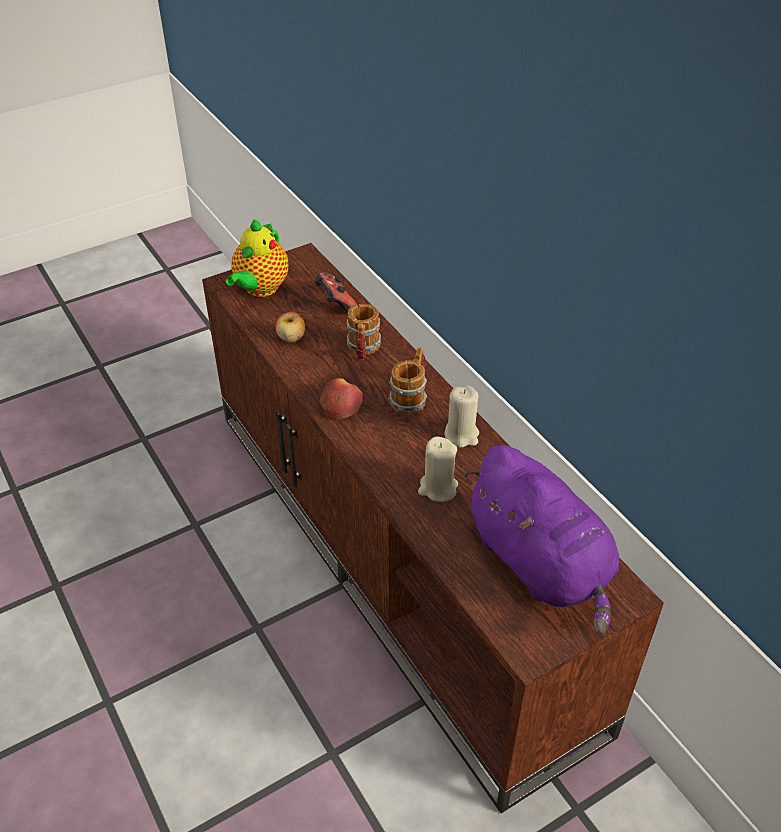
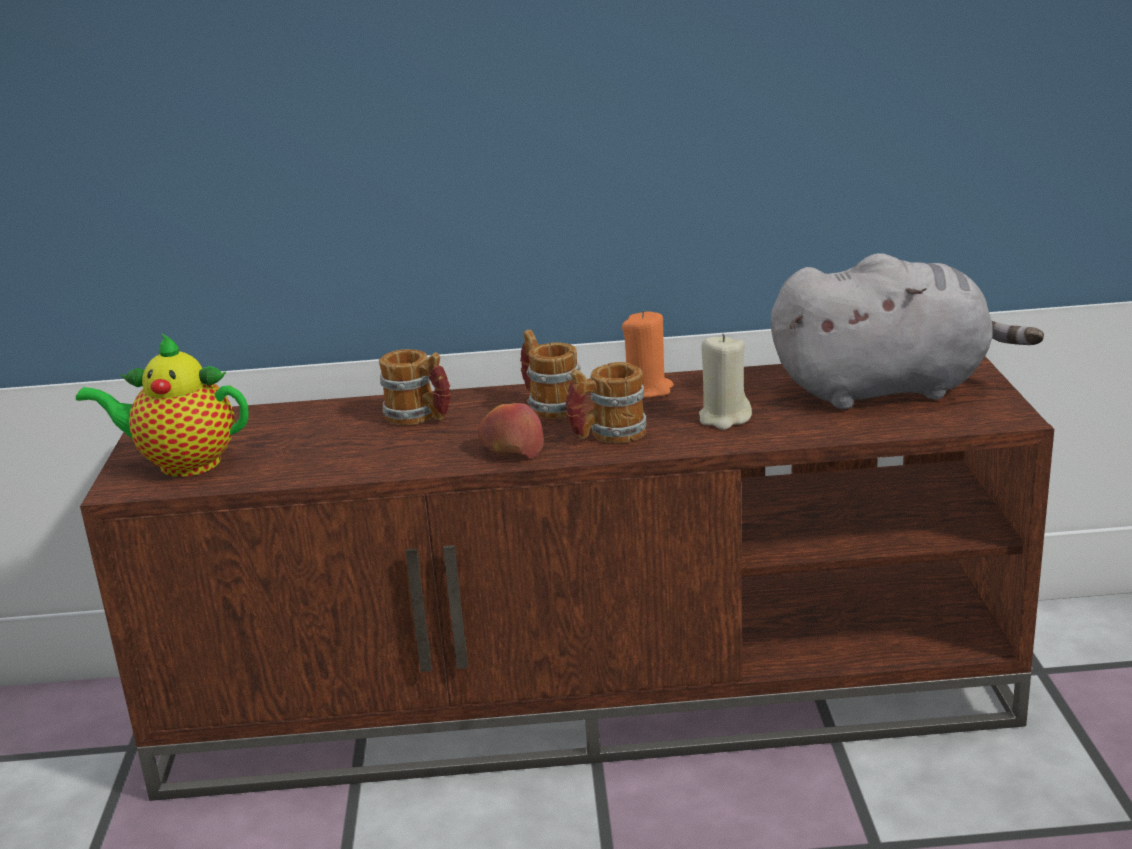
camera: 60 degrees left, 20 degrees down
teapot [226,219,288,297] -> teapot turned 135 degrees clockwise [76,333,249,477]
apple [276,312,305,343] -> none
game controller [314,273,357,313] -> none
beige candle [445,386,479,448] -> orange candle [622,310,674,398]
purple plush toy [464,445,619,635] -> grey plush toy [771,253,1044,409]
none -> mug [566,362,647,443]

